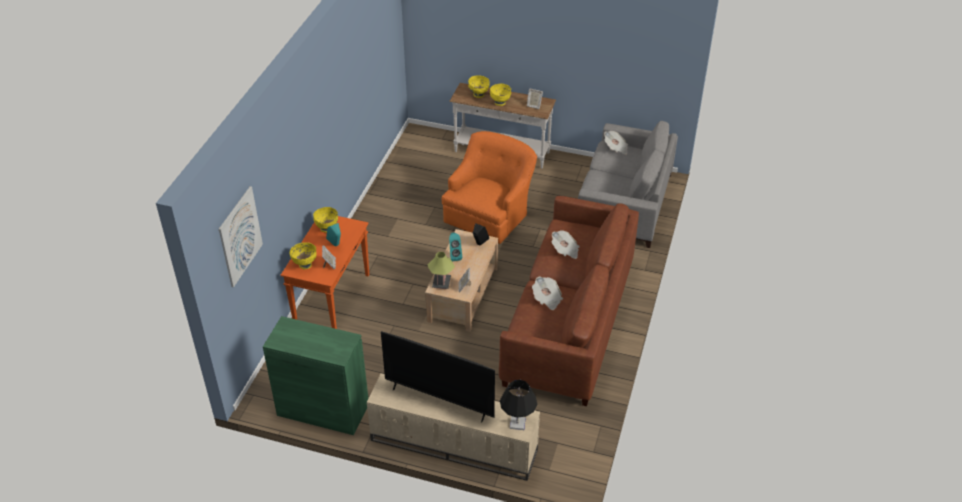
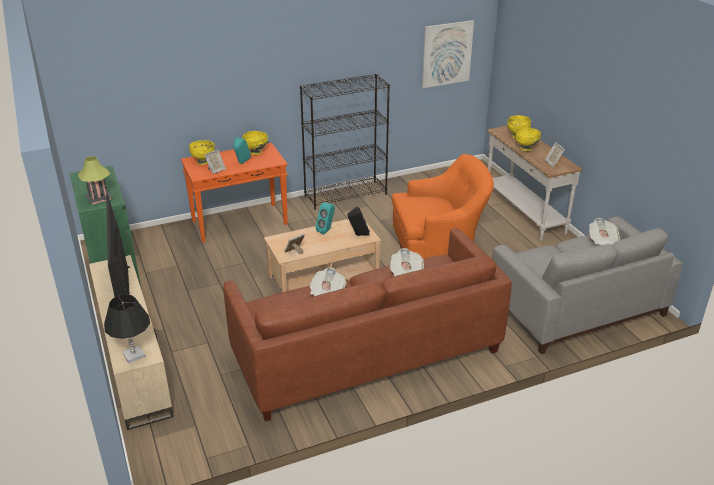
camera: 50 degrees right, 10 degrees down
picture [219,186,263,287] -> picture moved to [422,20,474,88]
table lamp [427,252,455,289] -> table lamp moved to [78,156,112,205]
none -> black bookcase [300,74,390,210]

